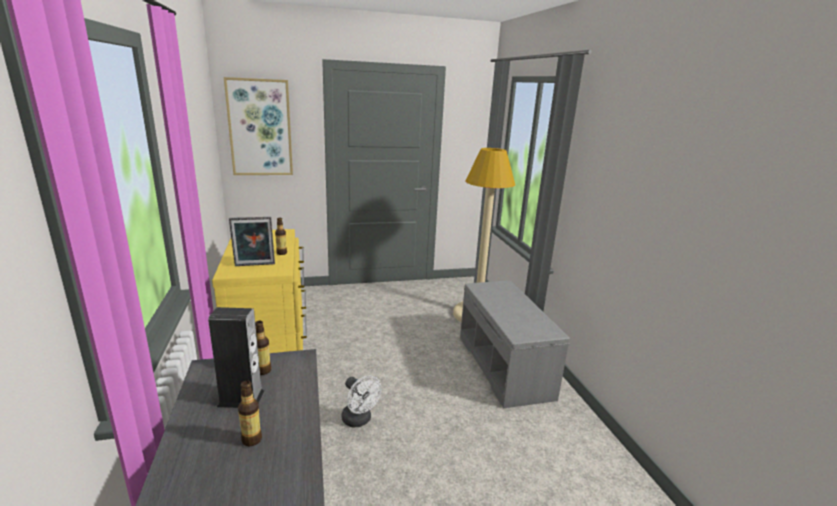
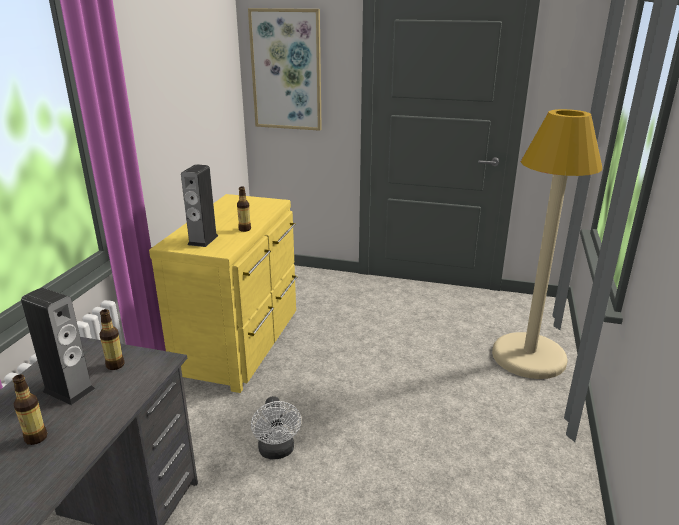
camera: 30 degrees right, 5 degrees up
picture frame [229,217,275,266] -> speaker [181,164,218,247]
grey bench [460,281,570,408] -> none

